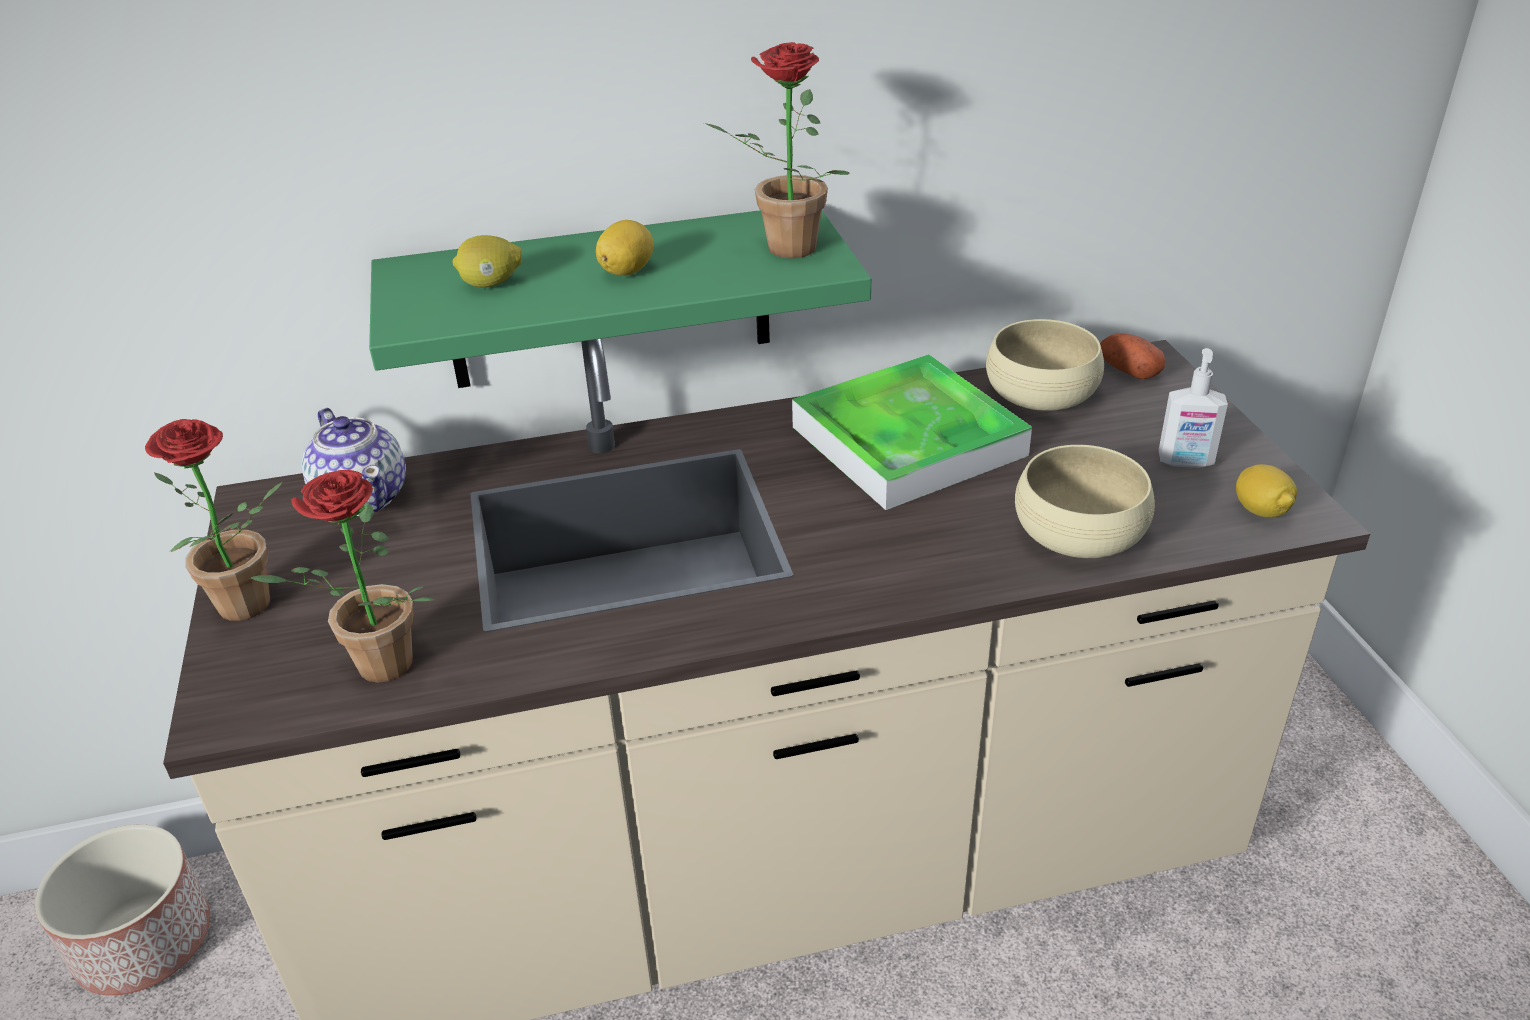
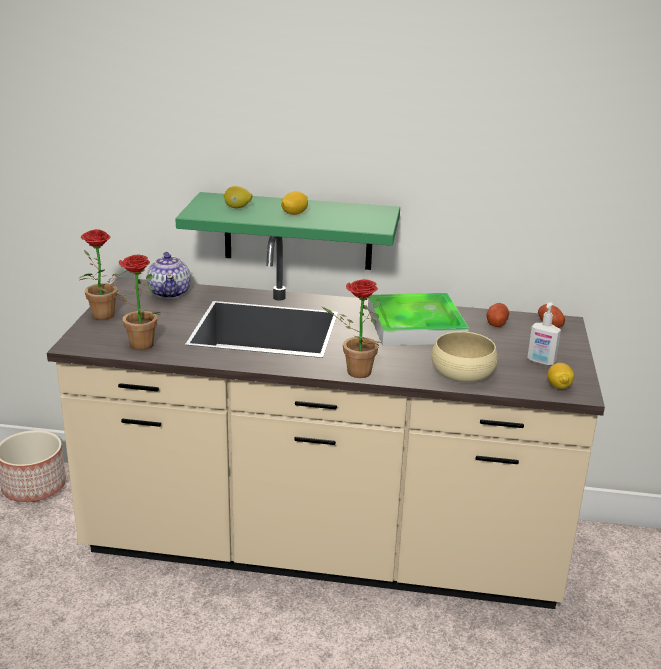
camera: 20 degrees right, 10 degrees down
potted plant [704,42,850,258] -> potted plant moved to [322,279,382,378]
beige bowl [986,319,1104,411] -> potato [486,303,509,327]

